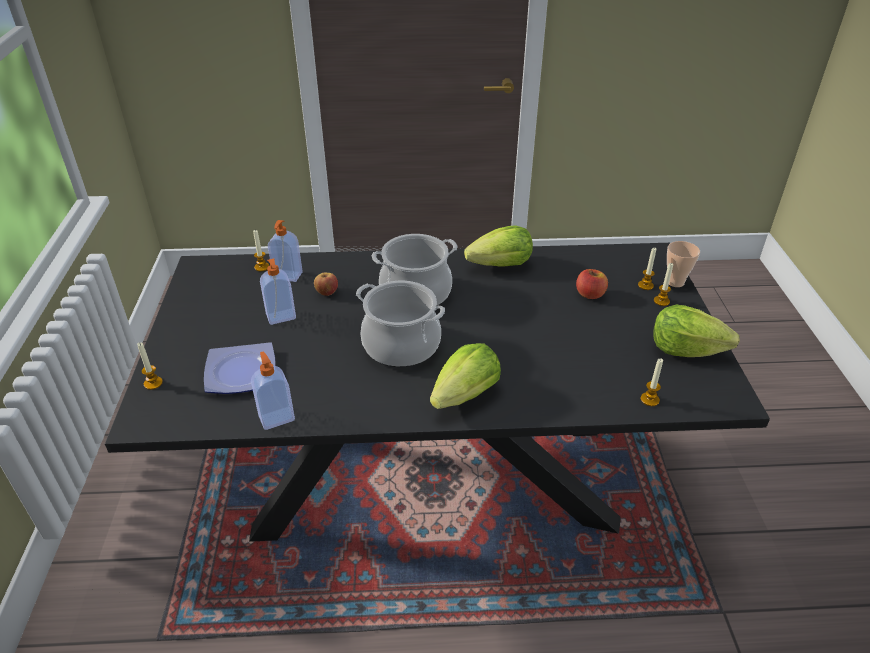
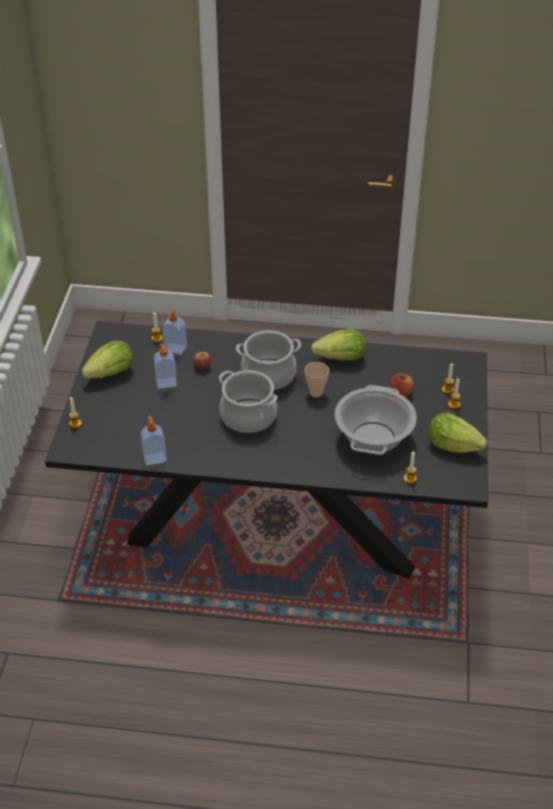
camera: 10 degrees right, 5 degrees up
plate [204,342,276,394] -> none
lettuce [430,343,501,409] -> lettuce moved to [81,341,133,379]
cup [667,241,700,287] -> cup moved to [305,362,329,397]
none -> cooking pot [335,385,417,455]

